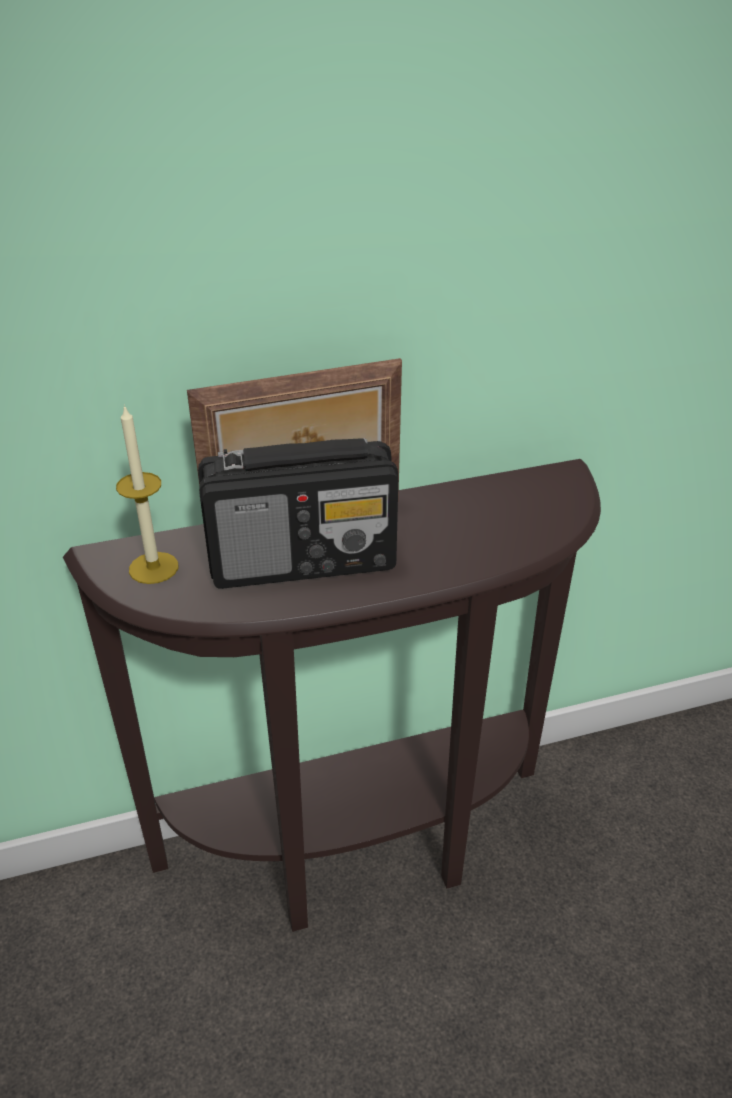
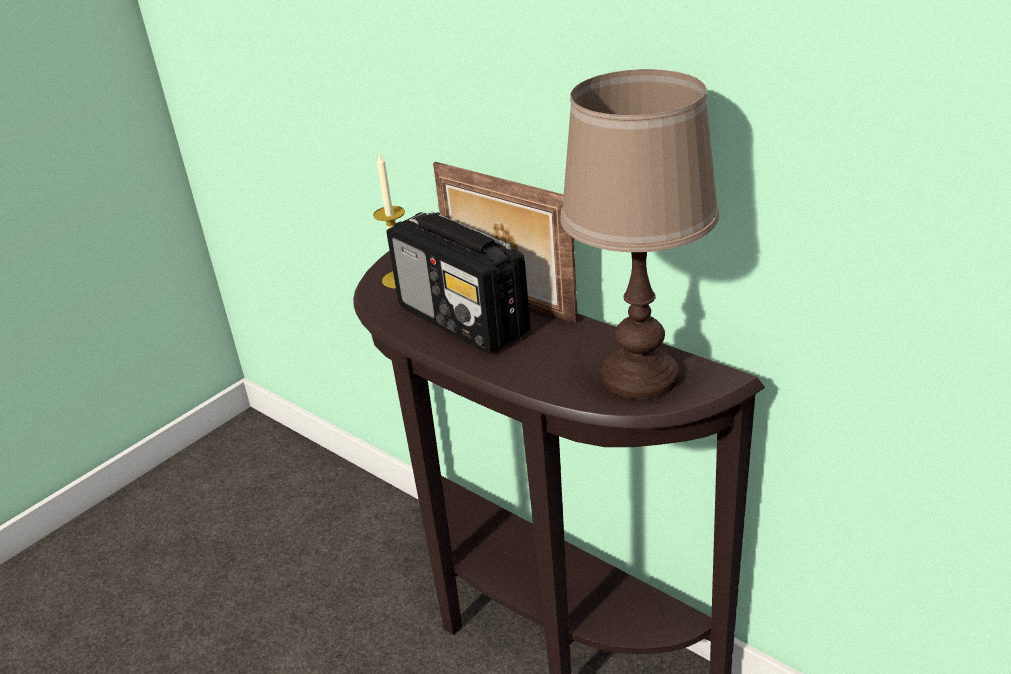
camera: 60 degrees right, 5 degrees down
none -> brown table lamp [560,69,719,399]

